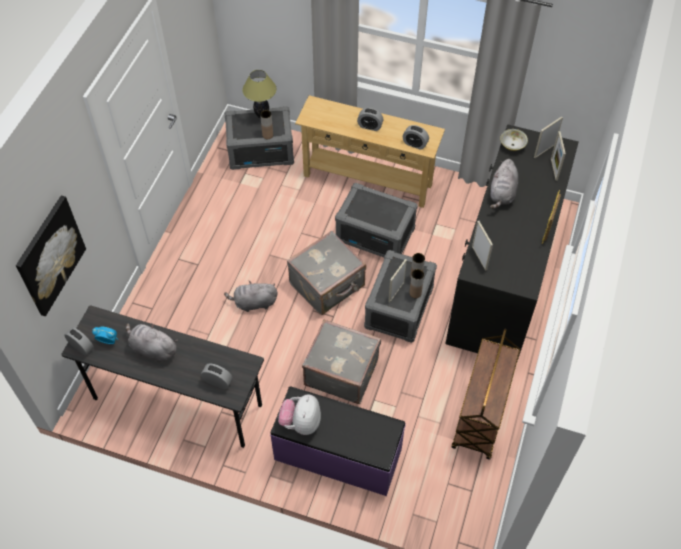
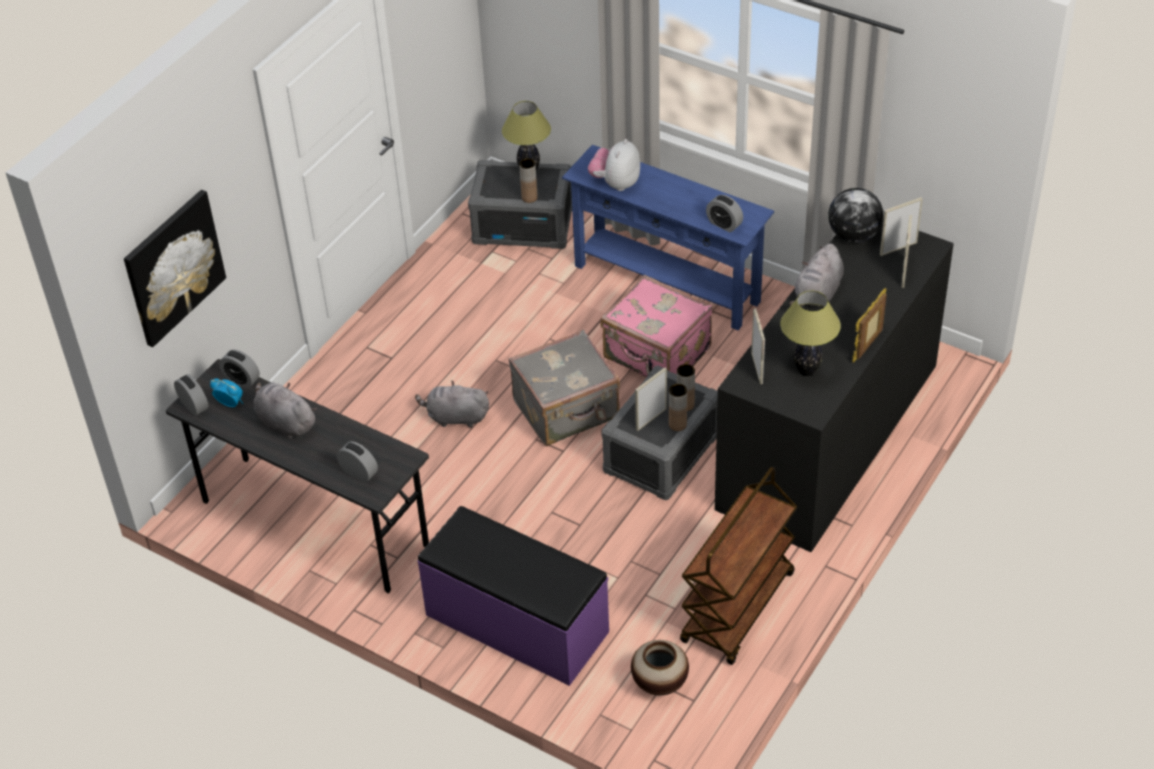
camera: 15 degrees right, 10 degrees down
plush toy [278,394,321,435] -> plush toy moved to [588,139,640,191]
beige console table [295,95,445,208] -> blue console table [562,145,774,330]
grey suitcase [302,319,381,404] -> none
grey storage box [335,183,418,257] -> pink suitcase [601,275,713,378]
alarm clock [357,108,384,131] -> alarm clock moved to [219,350,260,388]
bowl [500,129,528,151] -> globe [828,188,883,243]
none -> vase [631,640,689,695]
none -> table lamp [780,291,841,376]

